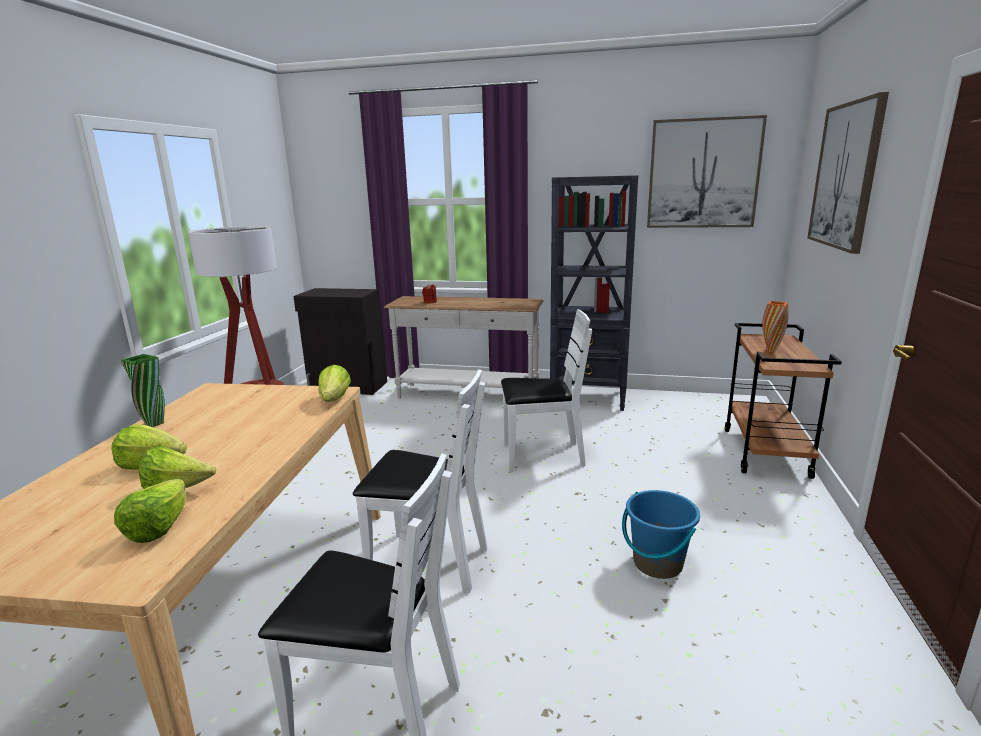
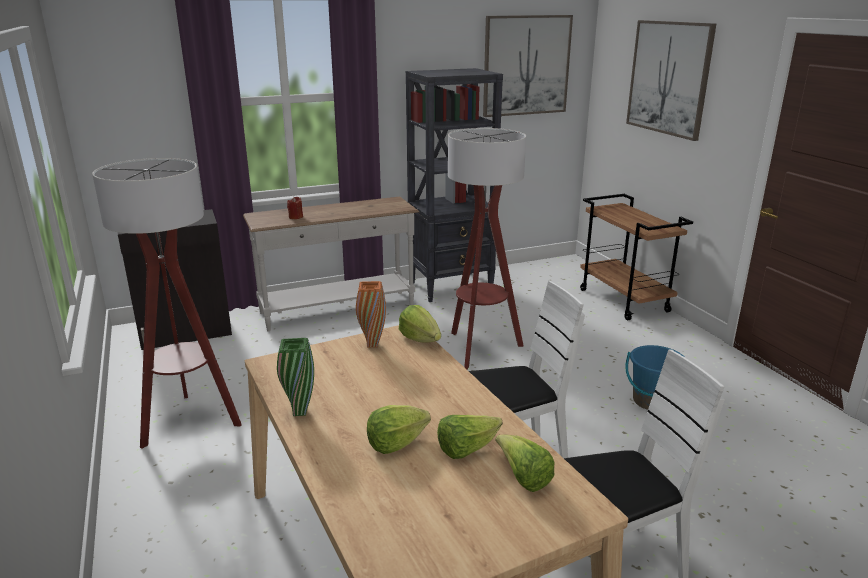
camera: 35 degrees left, 5 degrees up
white chair [501,309,592,472] -> floor lamp [448,128,526,369]
orange vase [762,301,788,353] -> orange vase moved to [356,281,386,348]

